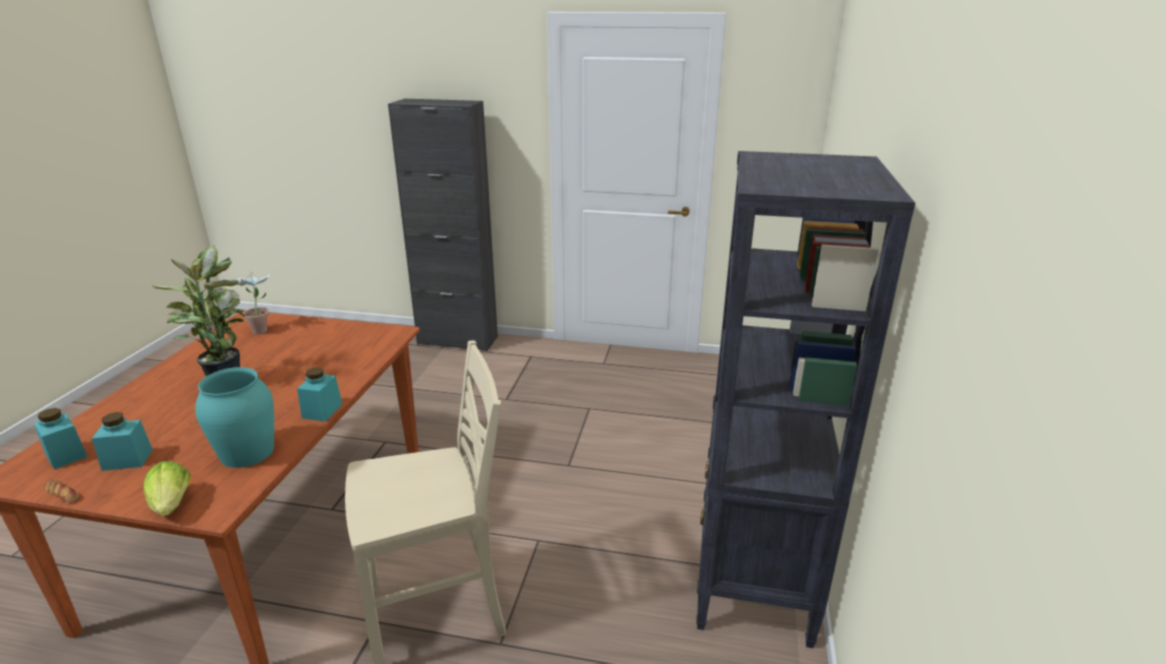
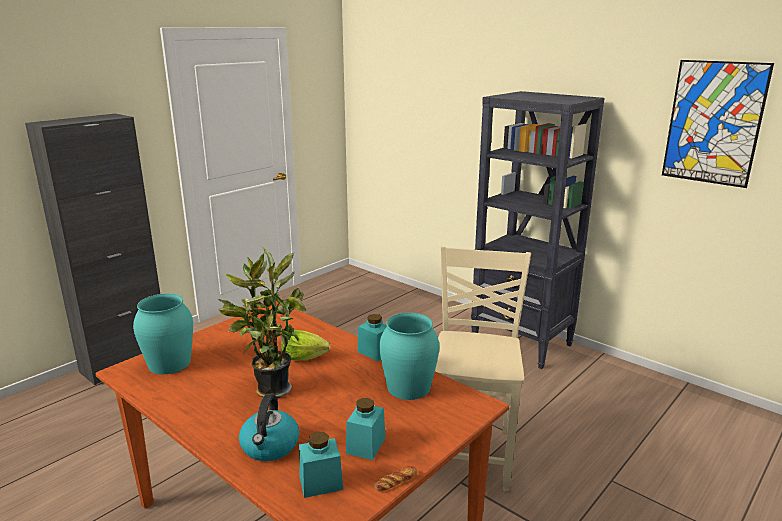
camera: 60 degrees left, 5 degrees down
lettuce [143,461,190,516] -> lettuce moved to [281,330,331,361]
potted plant [236,271,270,334] -> turquoise vase [133,293,193,374]
none -> kettle [239,394,299,461]
none -> picture [662,60,774,188]

